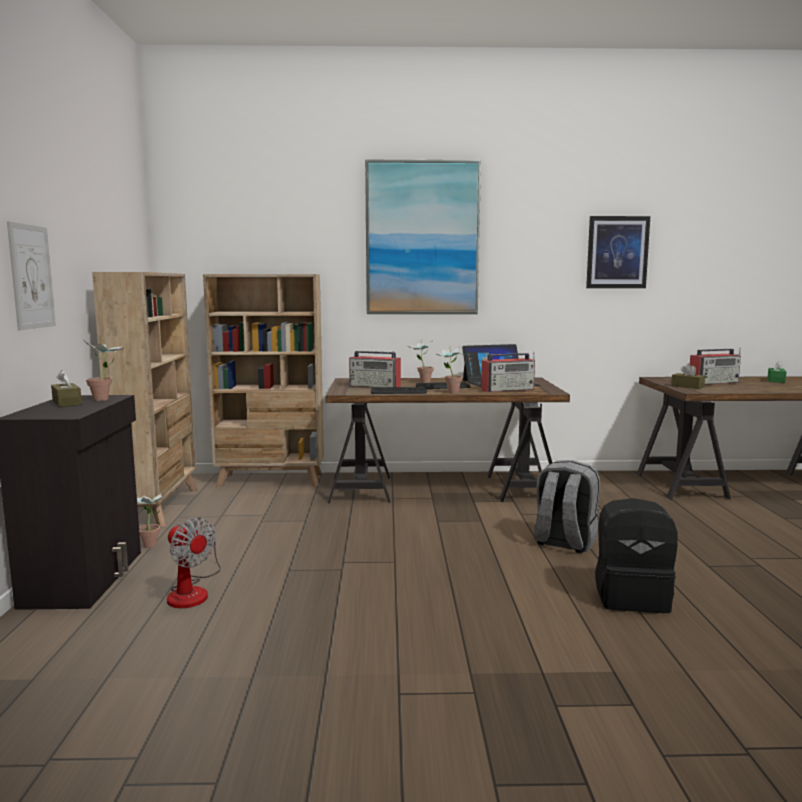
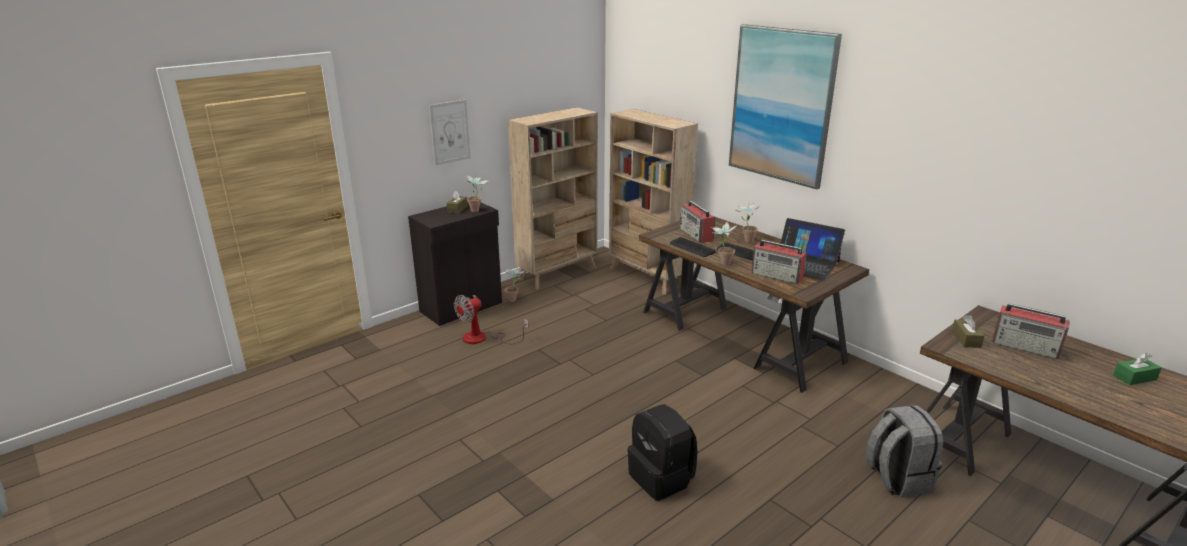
camera: 50 degrees right, 15 degrees up
fan [167,518,221,608] -> fan turned 45 degrees clockwise [454,295,529,344]
grey backpack [534,460,600,553] -> grey backpack moved to [866,405,943,497]
picture [586,216,650,288] -> none

